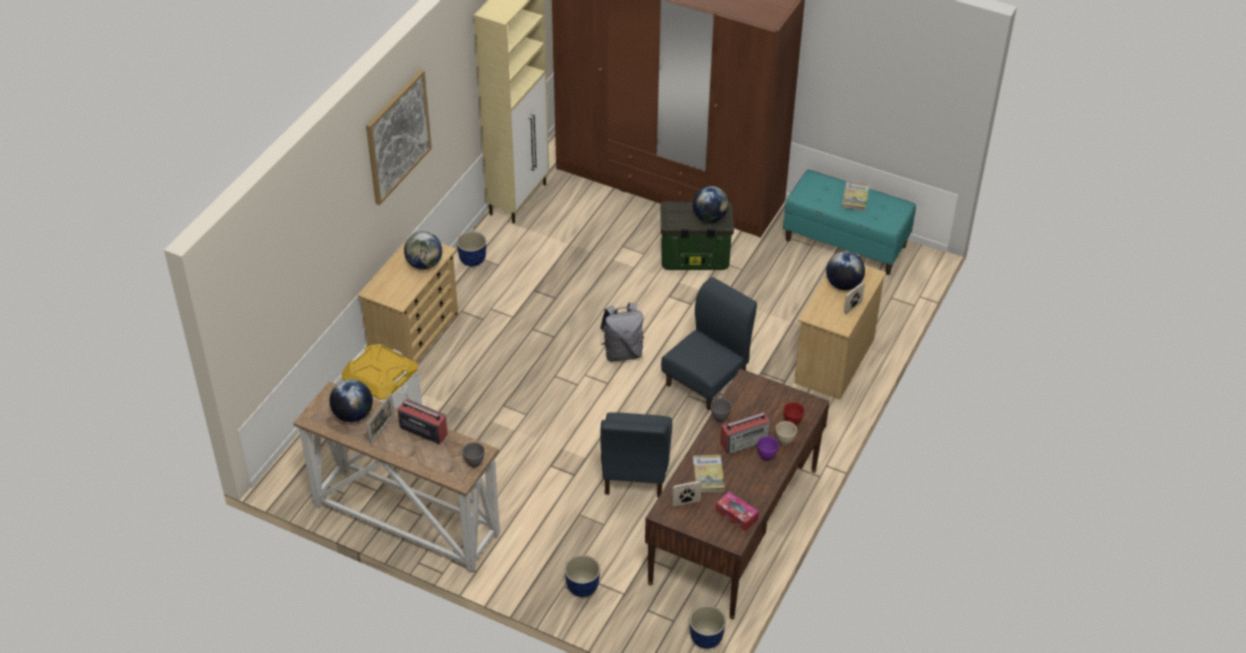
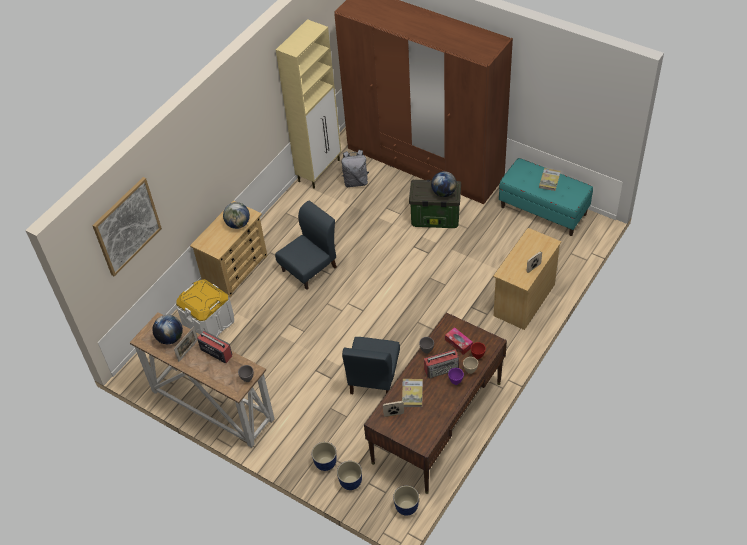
camera: 10 degrees right, 5 degrees up
picture [366,69,432,205] -> picture moved to [92,177,162,276]
planter [457,231,486,266] -> planter moved to [337,461,362,490]
grey backpack [600,303,644,362] -> grey backpack moved to [341,150,369,187]
blue chair [661,277,757,411] -> blue chair moved to [275,201,337,290]
tissue box [716,492,759,531] -> tissue box moved to [445,327,473,355]
globe [826,251,865,290] -> none

